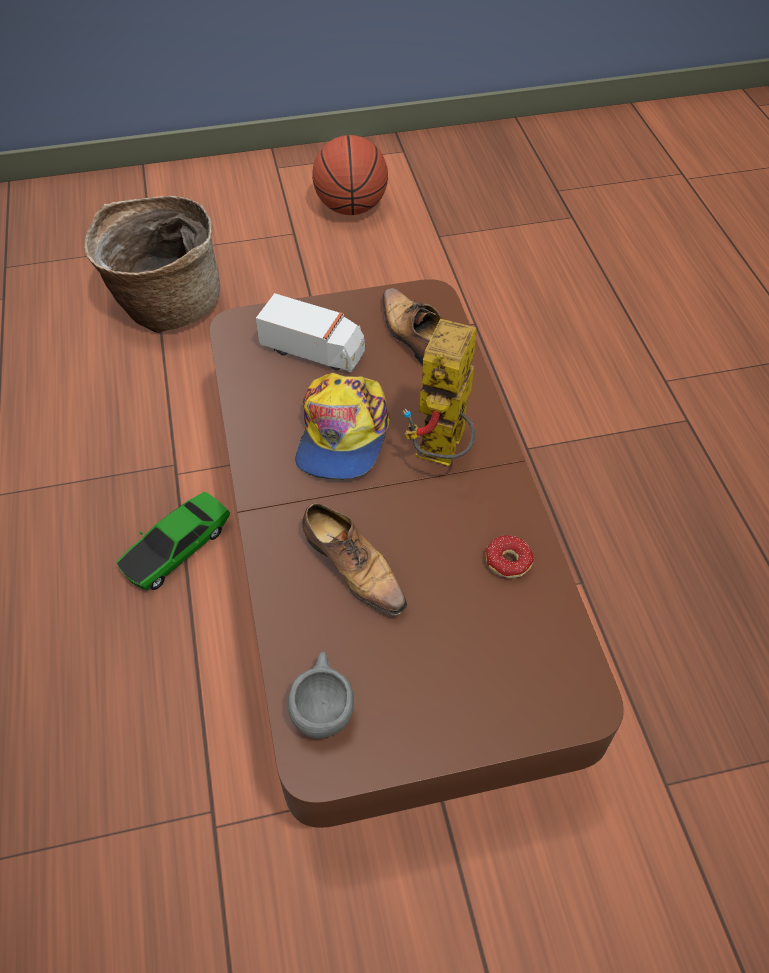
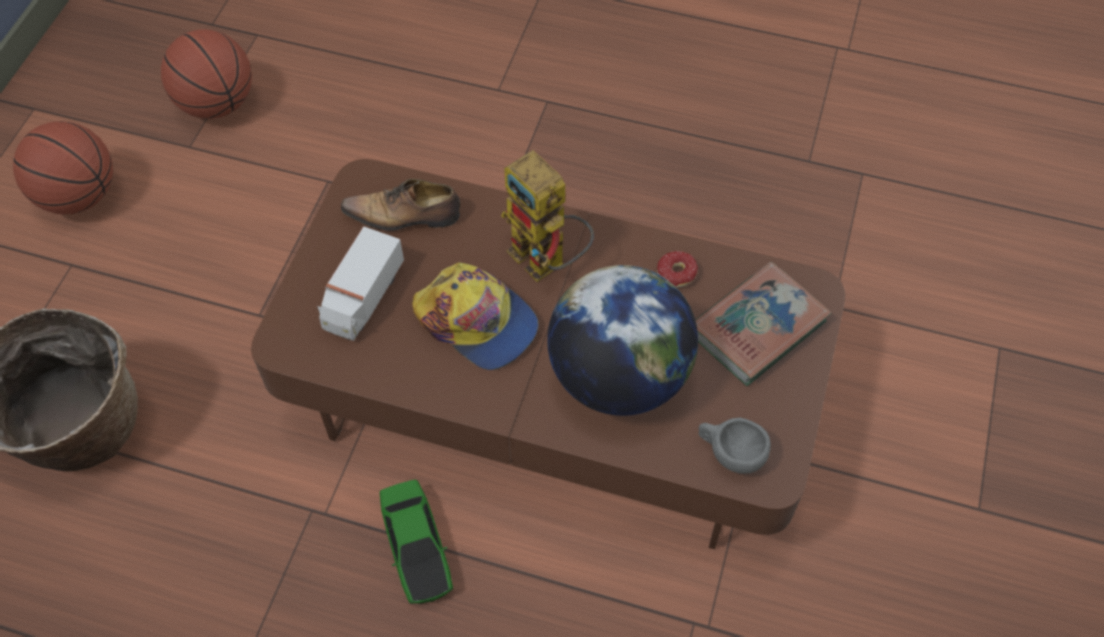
camera: 60 degrees left, 5 degrees up
toy truck [256,293,365,372] -> toy truck turned 150 degrees clockwise [317,226,404,341]
shoe [302,503,407,616] -> globe [547,265,698,416]
none -> basketball [161,29,252,119]
none -> book [695,262,831,386]

